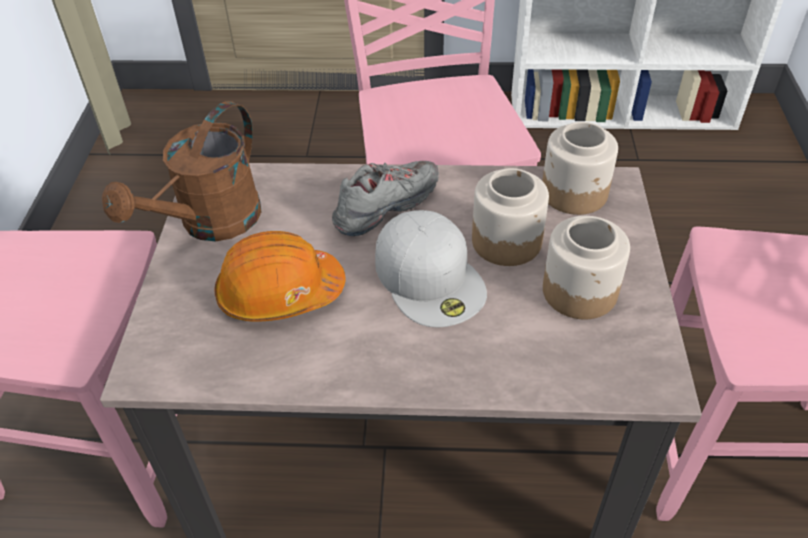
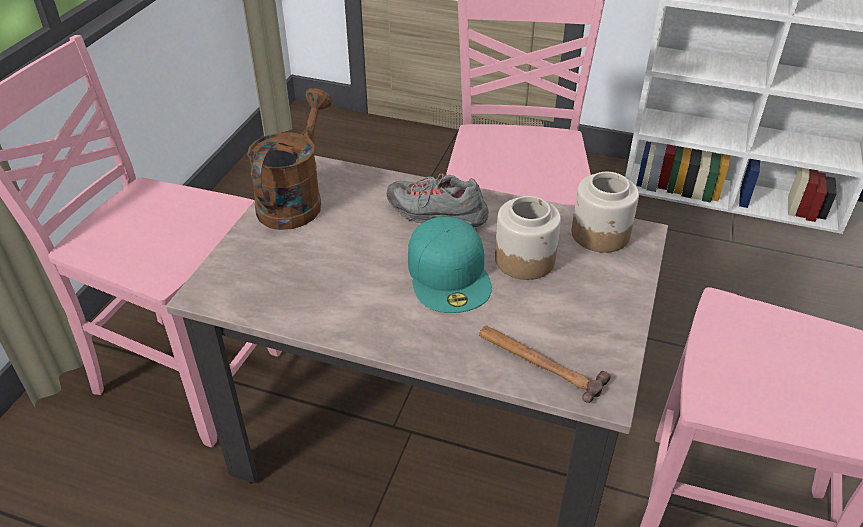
camera: 15 degrees right, 5 degrees down
brown watering can [102,101,261,241] -> brown watering can turned 150 degrees clockwise [247,88,332,230]
orange hard hat [215,231,346,322] -> none
grey shoe [332,161,439,236] -> grey shoe turned 135 degrees counterclockwise [387,174,489,227]
white cap [375,210,487,328] -> turquoise cap [408,217,492,313]
jar [543,216,630,319] -> none
none -> hammer [479,325,611,403]

